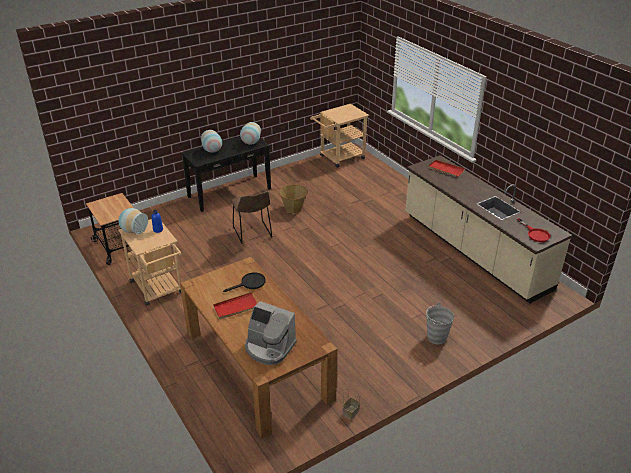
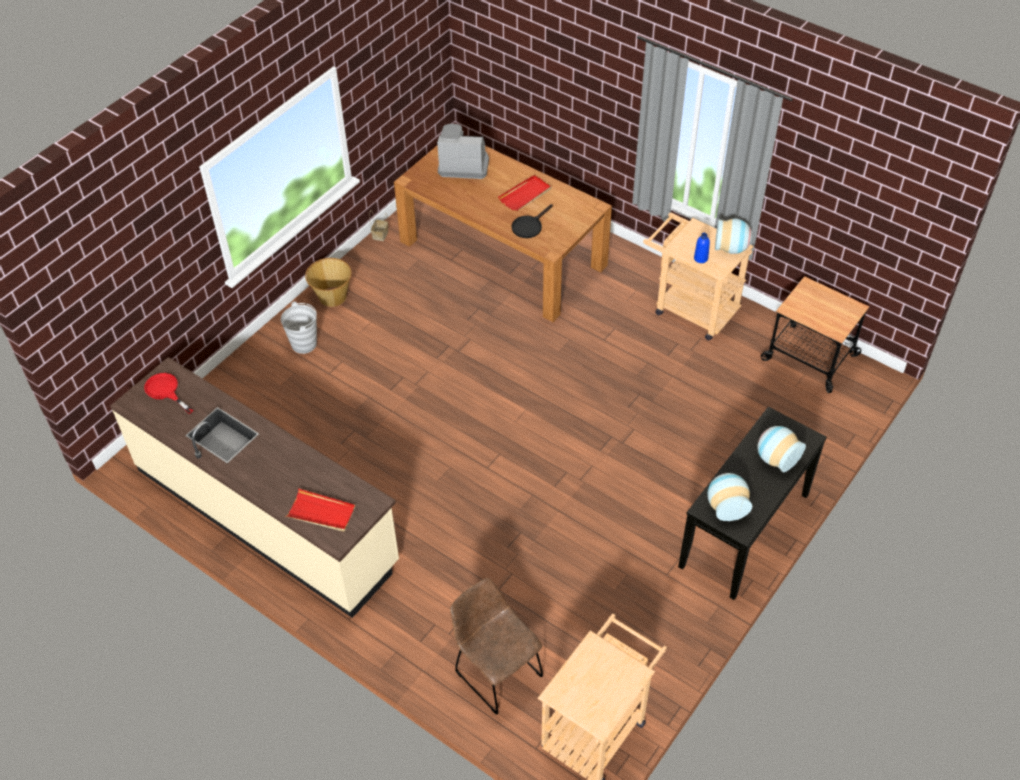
camera: 160 degrees right, 15 degrees up
brown chair [231,191,272,244] -> brown chair moved to [450,578,543,714]
basket [279,185,308,213] -> basket moved to [305,258,352,307]

